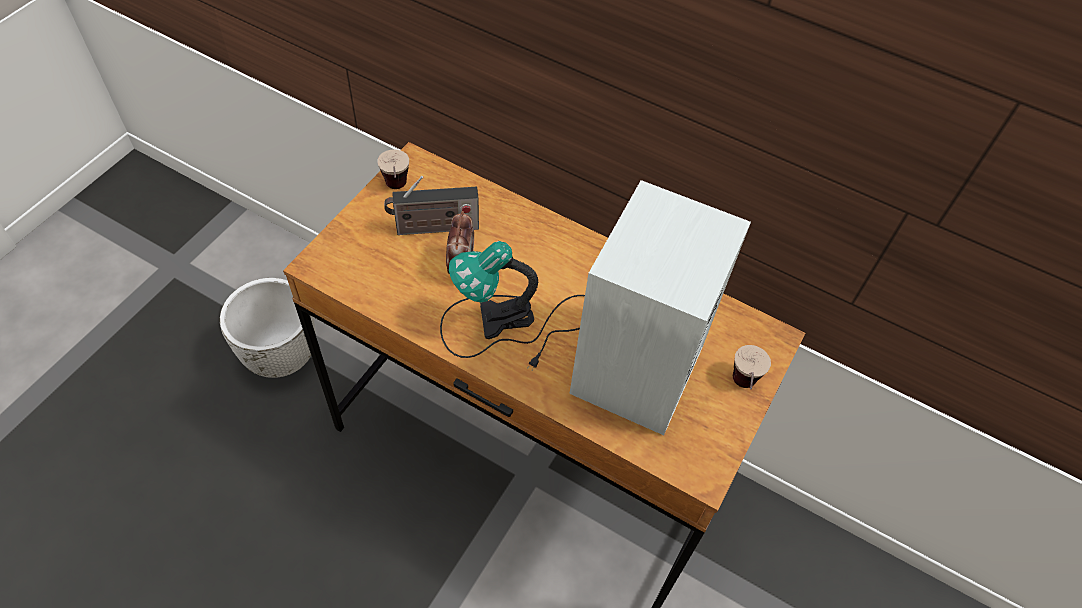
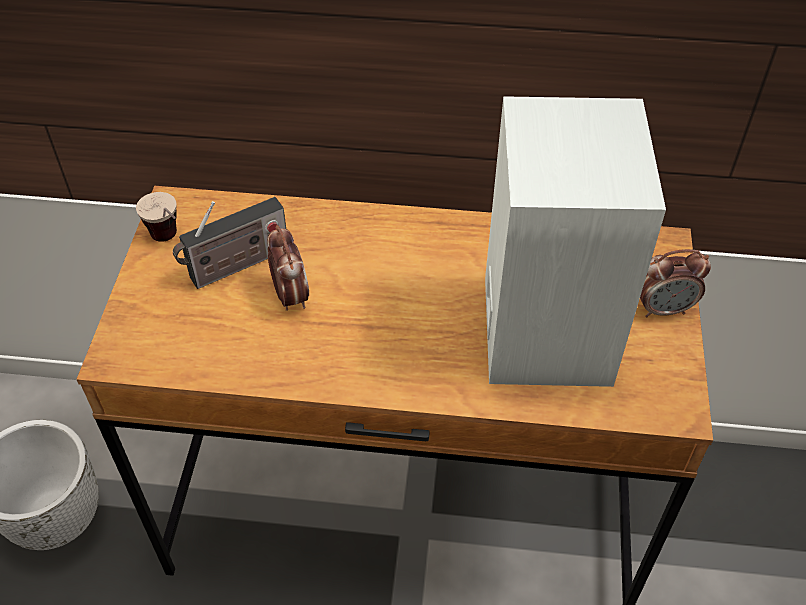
camera: 20 degrees left, 5 degrees down
table lamp [440,241,585,371] -> none
cup [733,345,771,389] -> alarm clock [640,249,711,317]

